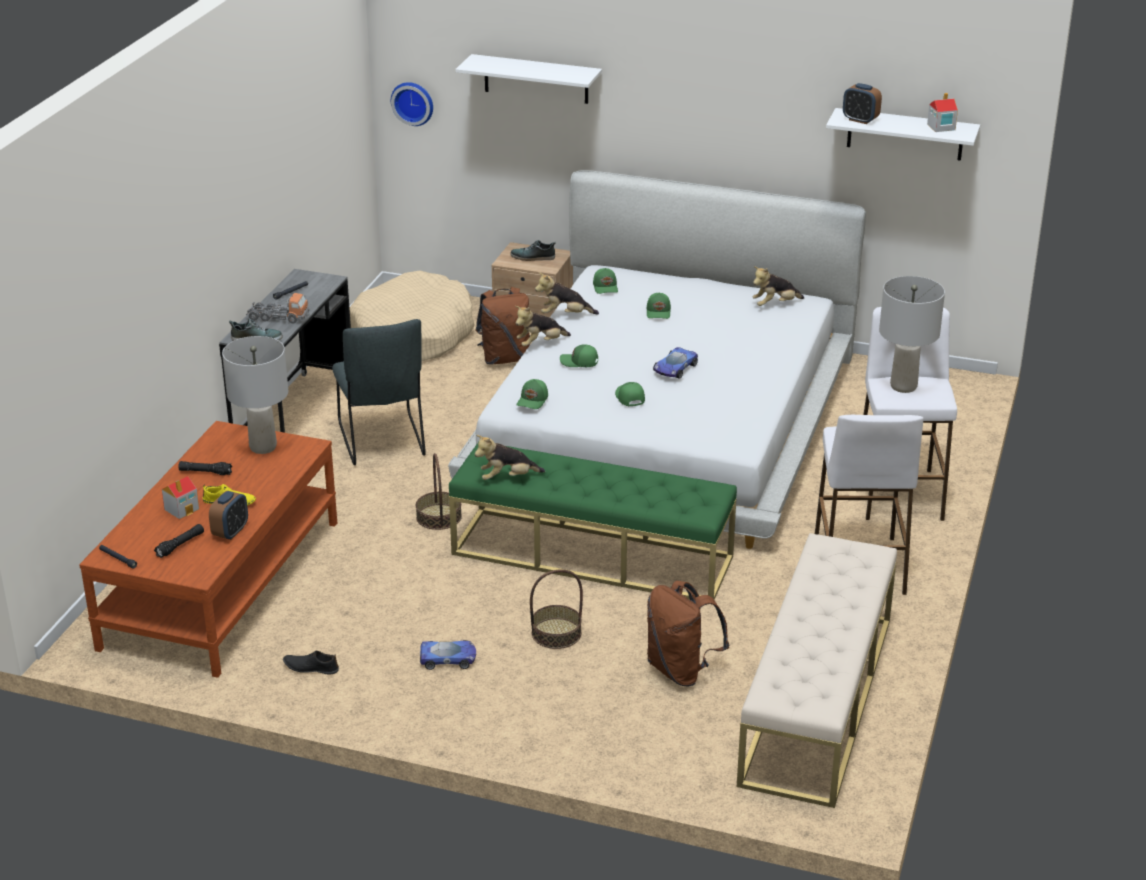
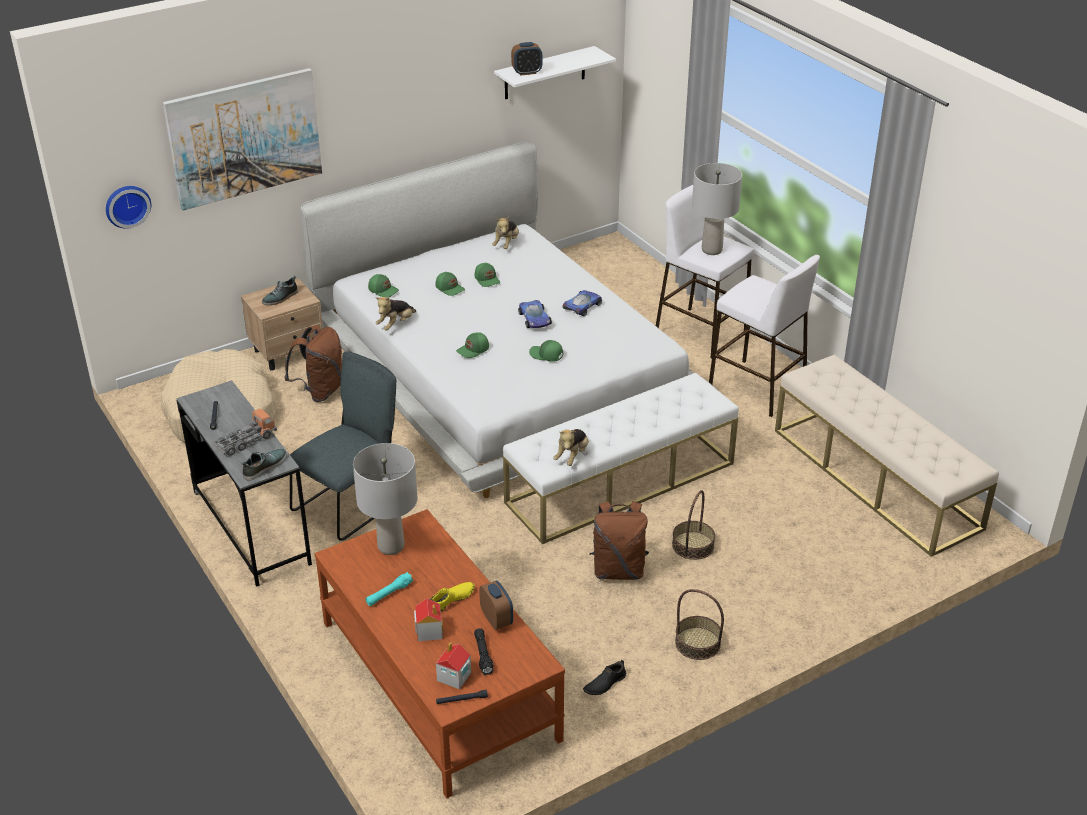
camera: 50 degrees left, 5 degrees up
black flashlight [178,461,232,475] -> turquoise flashlight [365,572,413,606]
grey chair [332,319,426,465] -> grey chair turned 75 degrees counterclockwise [290,351,396,541]
basket [416,453,462,530] -> basket moved to [675,589,724,660]
toy car [420,640,476,670] -> toy car moved to [562,290,602,316]
green bench [449,443,737,600] -> white bench [503,373,739,544]
white shelf [455,54,602,104] -> picture [163,68,322,210]
plush toy [515,306,571,347] -> none
green cap [517,379,548,409] -> green cap moved to [475,263,500,287]
brown backpack [647,581,730,686] -> brown backpack moved to [589,501,649,580]
toy house [927,93,958,132] -> toy house moved to [436,642,472,689]

